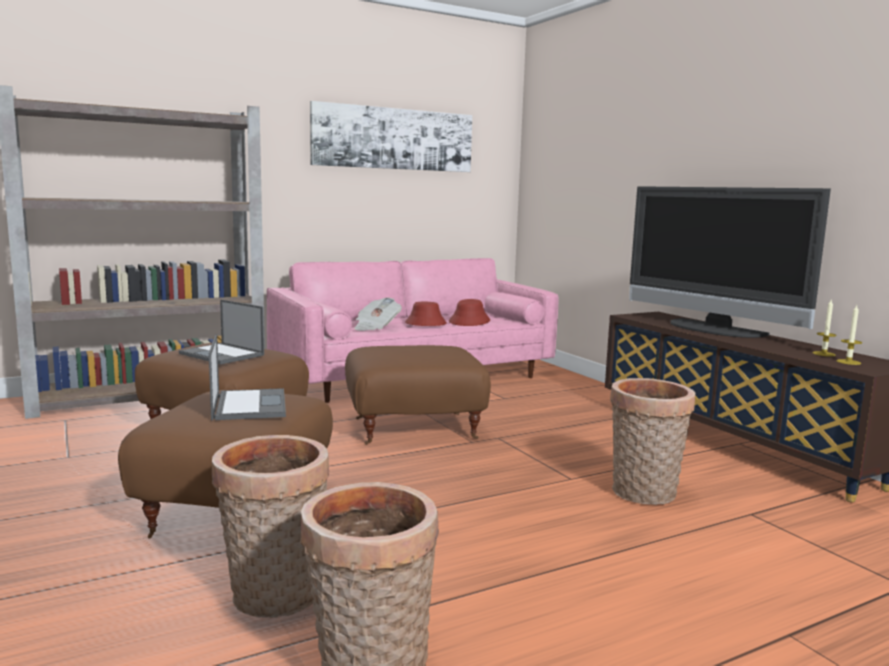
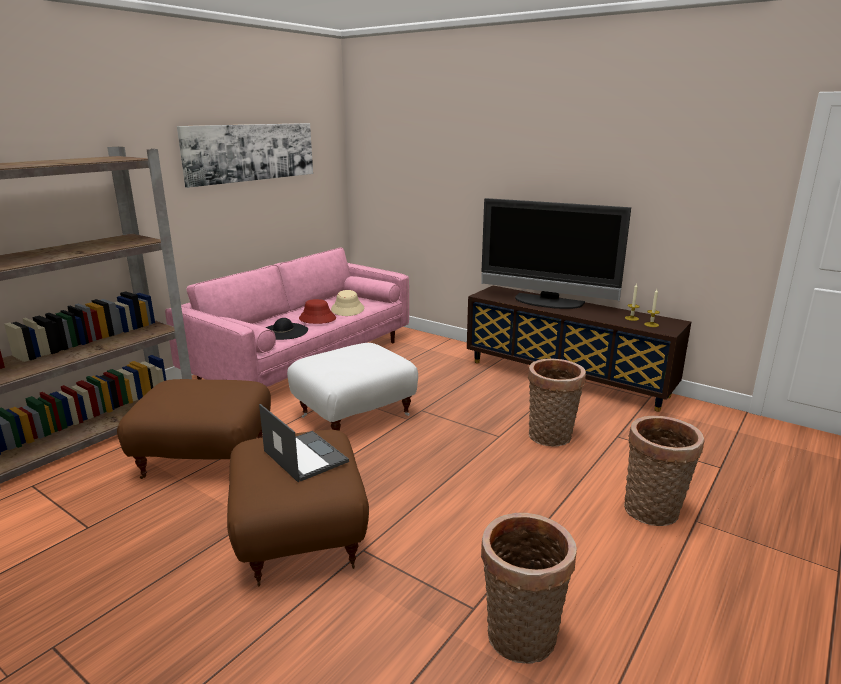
camera: 25 degrees left, 10 degrees up
laptop [179,299,264,364] -> none
basket [212,435,329,618] -> basket moved to [624,416,705,526]
brown ottoman [345,345,491,445] -> white ottoman [287,343,418,431]
newspaper [354,298,402,331] -> black hat [265,318,308,340]
red hat [449,299,490,326] -> beige hat [331,290,364,316]

